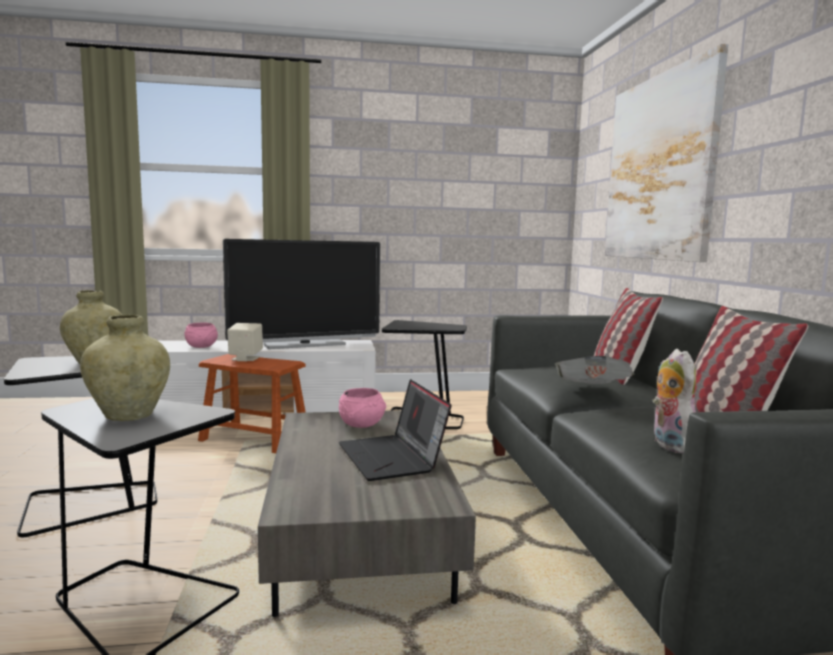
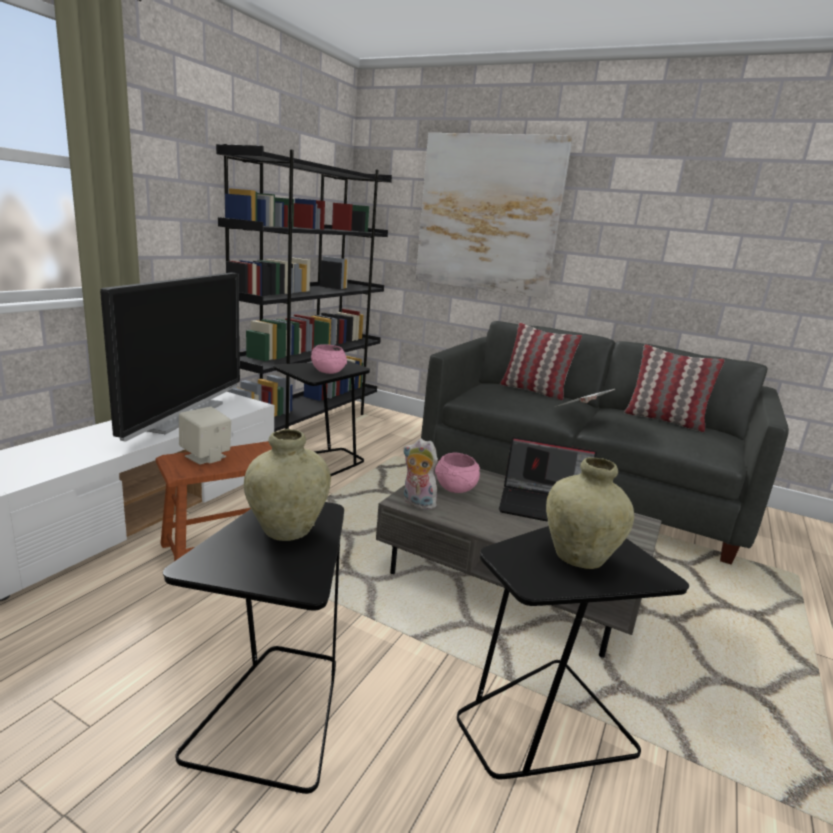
camera: 55 degrees left, 10 degrees up
pink bowl [184,322,218,348] -> pink bowl moved to [311,344,347,374]
plush toy [653,349,696,454] -> plush toy moved to [403,438,438,510]
none -> black bookcase [216,144,392,432]

